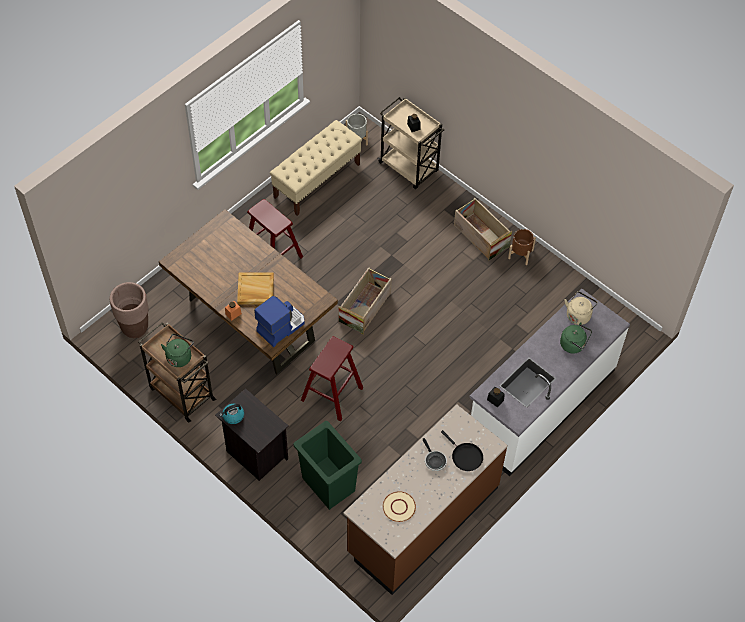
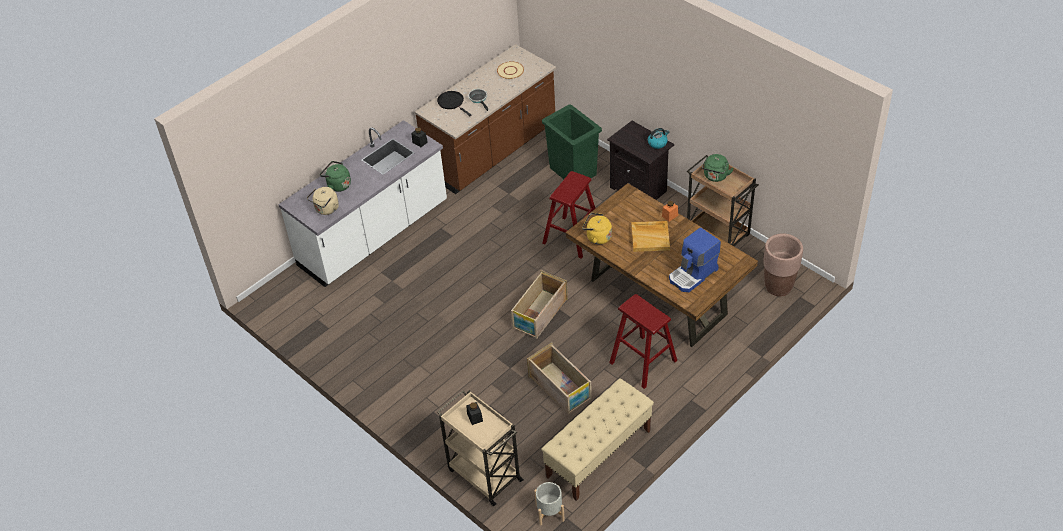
camera: 175 degrees left, 10 degrees down
coffee machine [254,296,305,347] -> coffee machine moved to [669,227,721,292]
crate [454,198,512,261] -> crate moved to [527,343,592,415]
brown planter [508,229,536,265] -> none
none -> yellow kettle [582,213,612,244]

